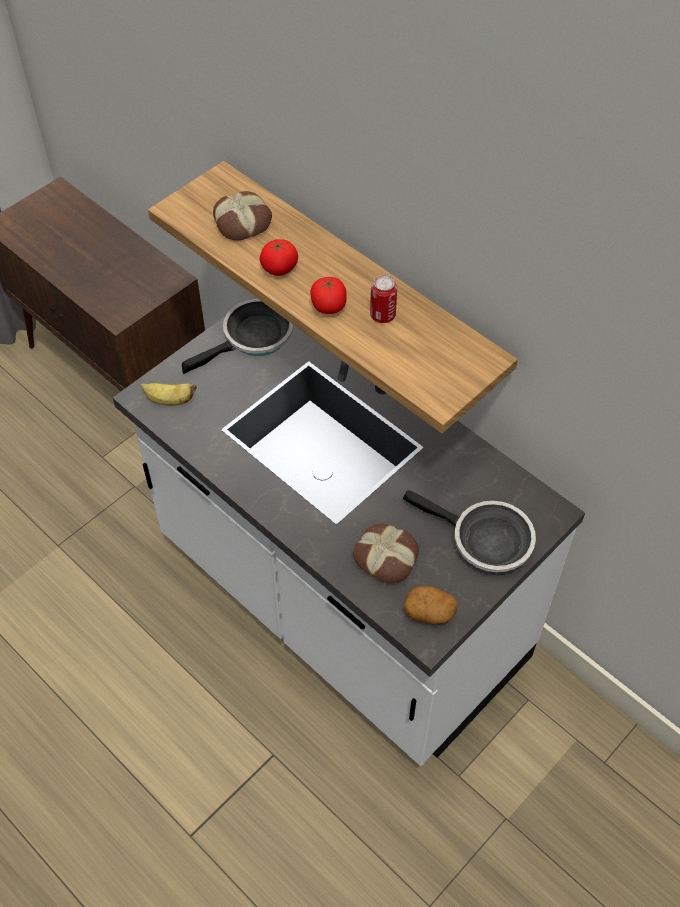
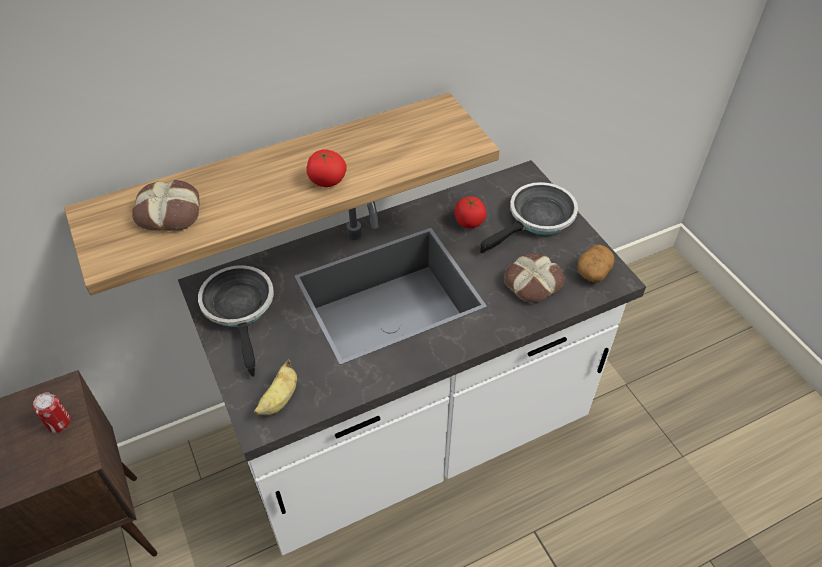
camera: 70 degrees left, 5 degrees down
tomato [259,239,298,276] -> tomato moved to [454,197,487,228]
can [370,275,397,323] -> can moved to [33,393,71,433]

